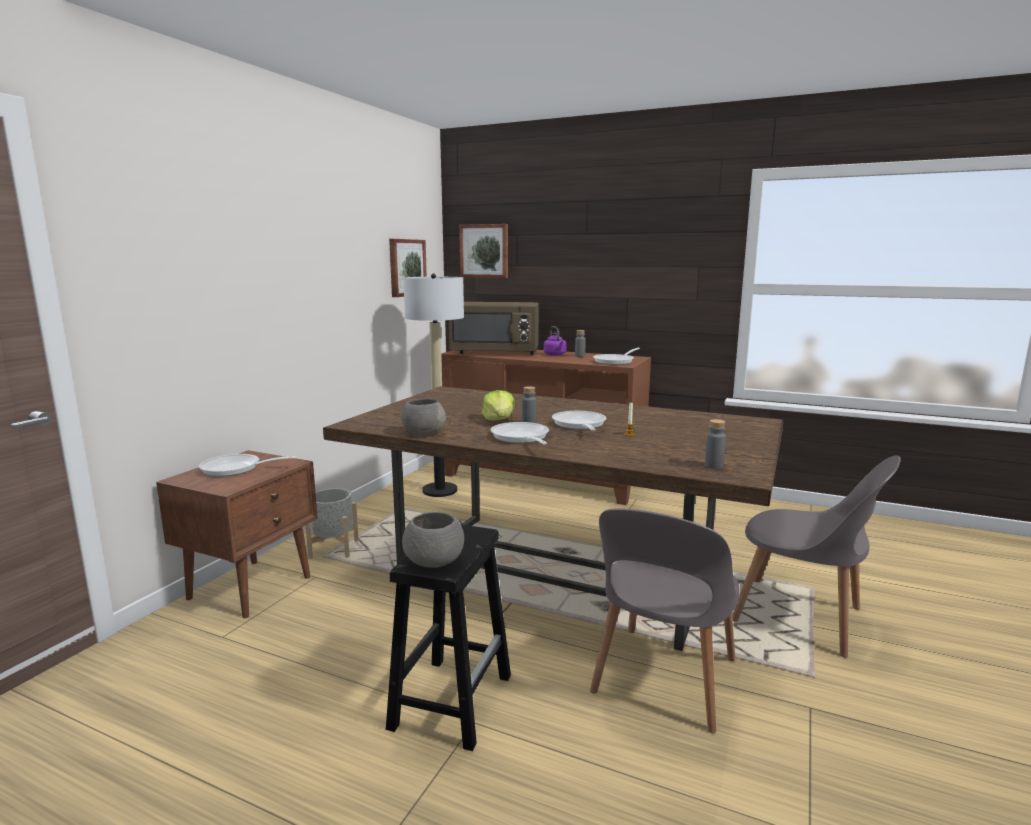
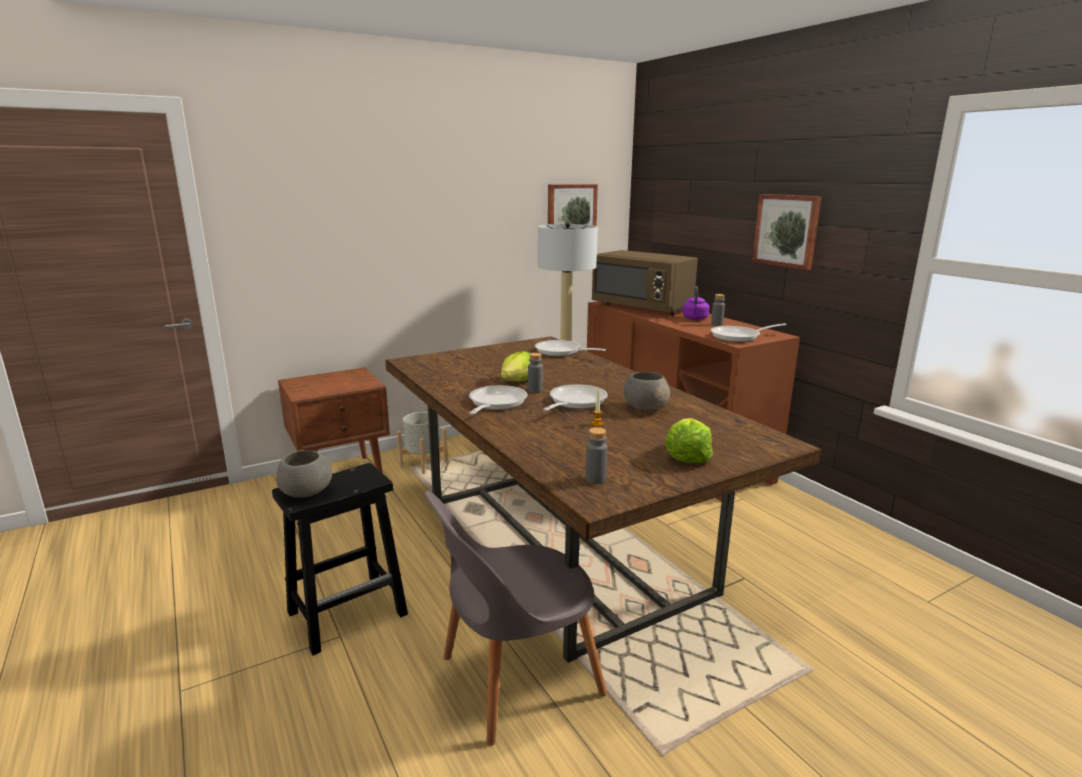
camera: 35 degrees right, 5 degrees up
frying pan [199,454,296,477] -> frying pan moved to [535,340,606,356]
grey bowl [401,399,446,435] -> grey bowl moved to [624,372,670,410]
picture [459,224,508,278] -> picture moved to [752,194,822,270]
grey chair [732,455,901,657] -> none
none -> lettuce [665,418,713,463]

